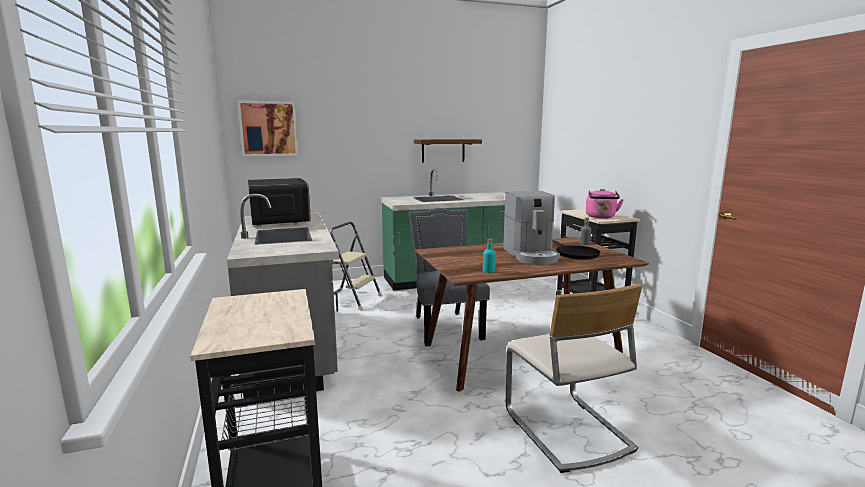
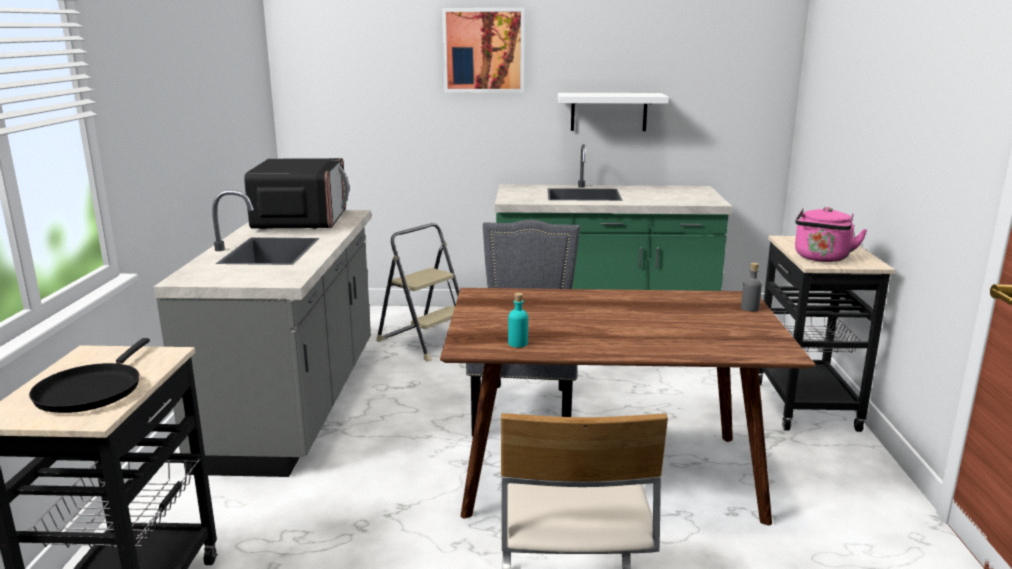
camera: 20 degrees right, 5 degrees up
picture [237,100,298,157] -> picture moved to [442,8,525,93]
brown shelf [414,139,482,162] -> white shelf [558,93,669,131]
coffee machine [503,191,560,265] -> none
black frying pan [552,240,601,260] -> black frying pan moved to [29,338,150,413]

